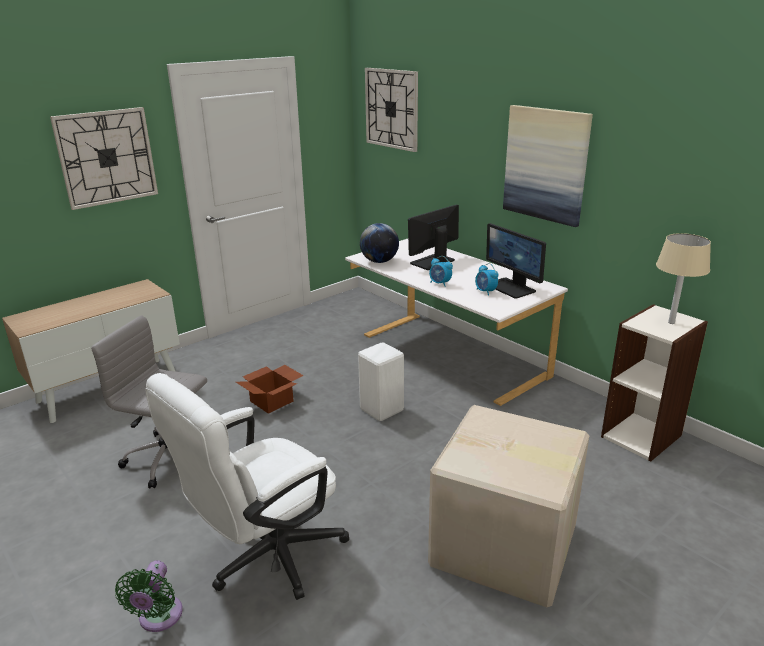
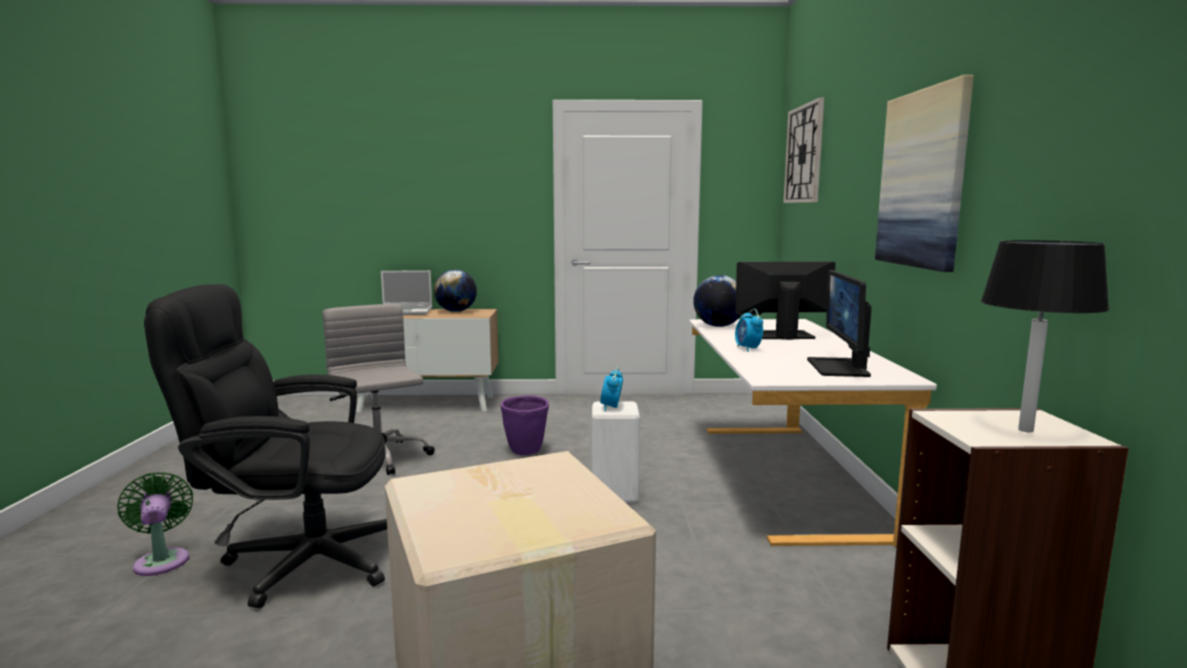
camera: 40 degrees right, 15 degrees down
wall clock [50,107,158,210] -> none
green fan [115,560,183,632] -> green fan turned 105 degrees clockwise [117,472,193,576]
white office chair [145,373,349,600] -> black office chair [144,284,387,608]
cardboard box [236,365,304,414] -> purple planter [501,395,549,455]
alarm clock [475,263,498,296] -> alarm clock moved to [600,367,623,411]
beige table lamp [656,233,711,324] -> black table lamp [981,240,1110,432]
none -> laptop [381,270,432,315]
none -> globe [434,270,477,312]

